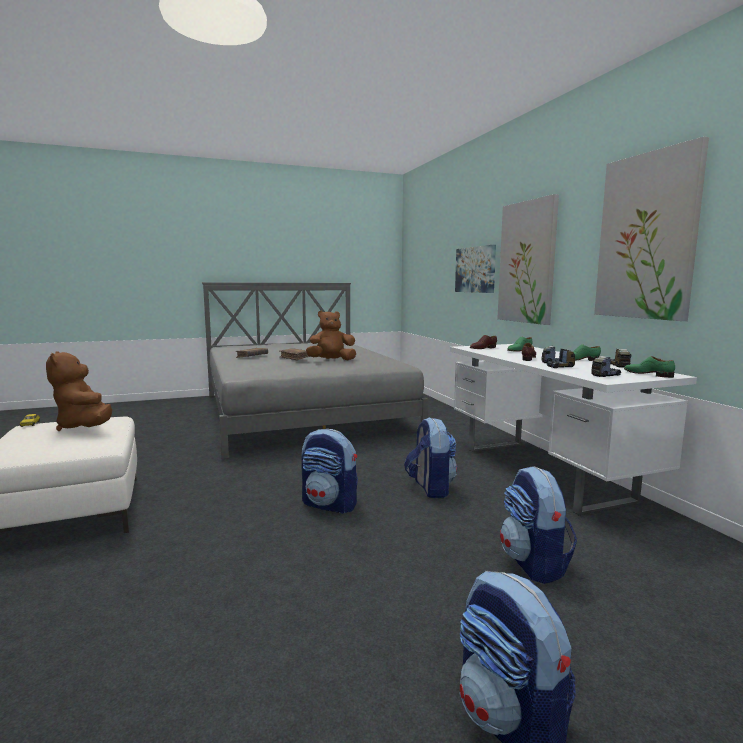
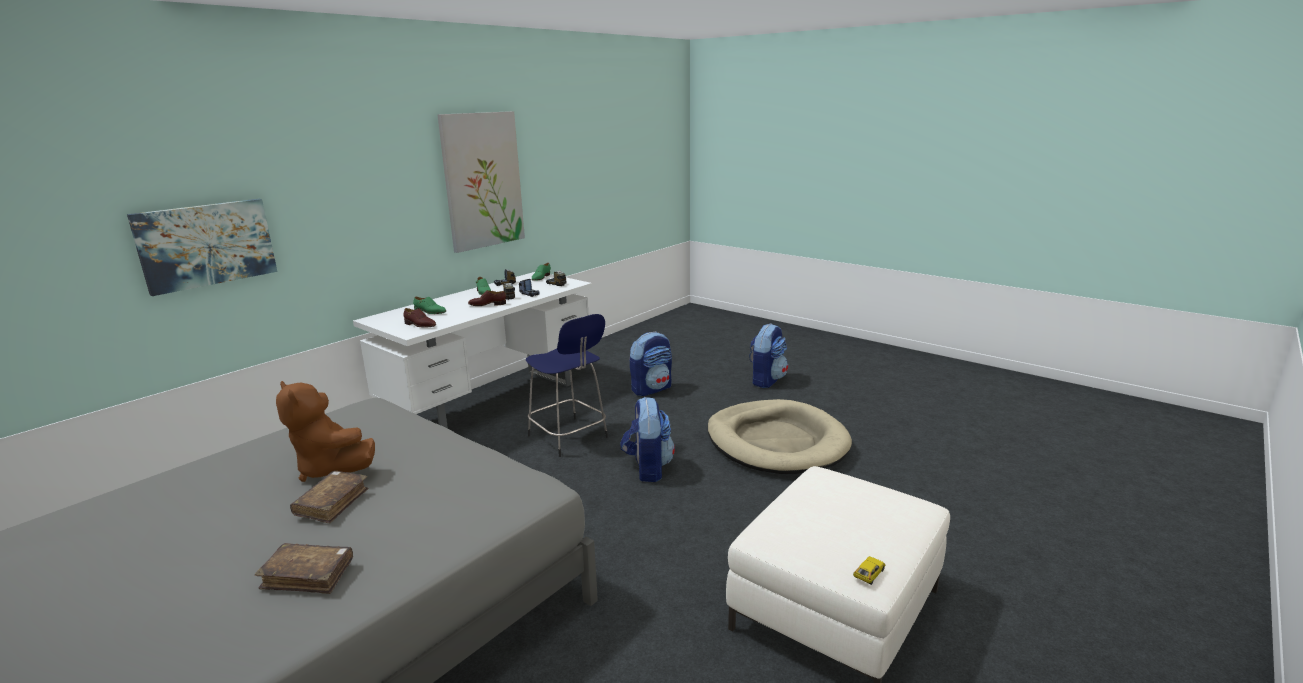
camera: 120 degrees left, 10 degrees up
brown plush toy [46,351,112,431] -> none
backpack [404,417,457,498] -> blue stool [526,314,608,457]
picture [497,194,559,325] -> none
none -> beige dog bed [707,399,852,474]

